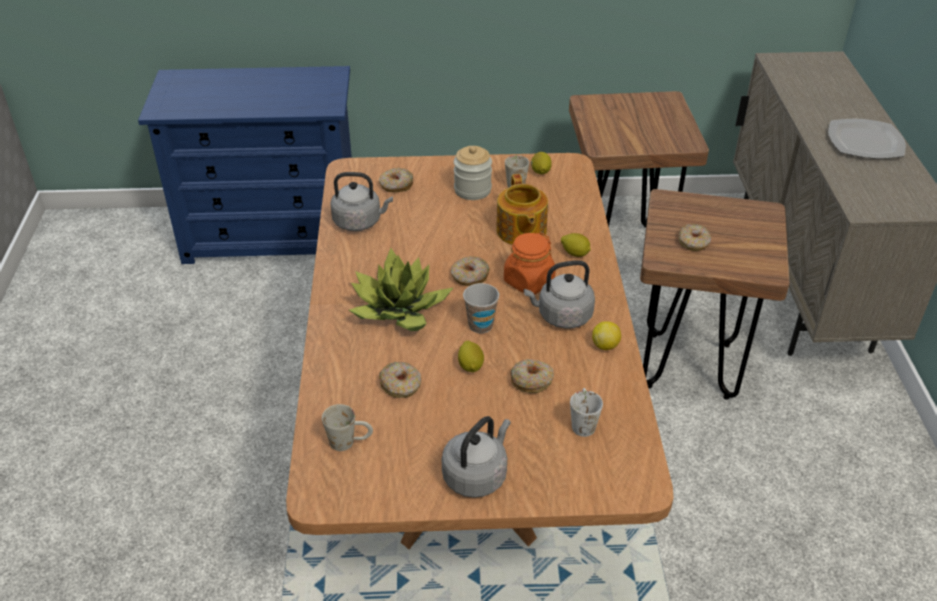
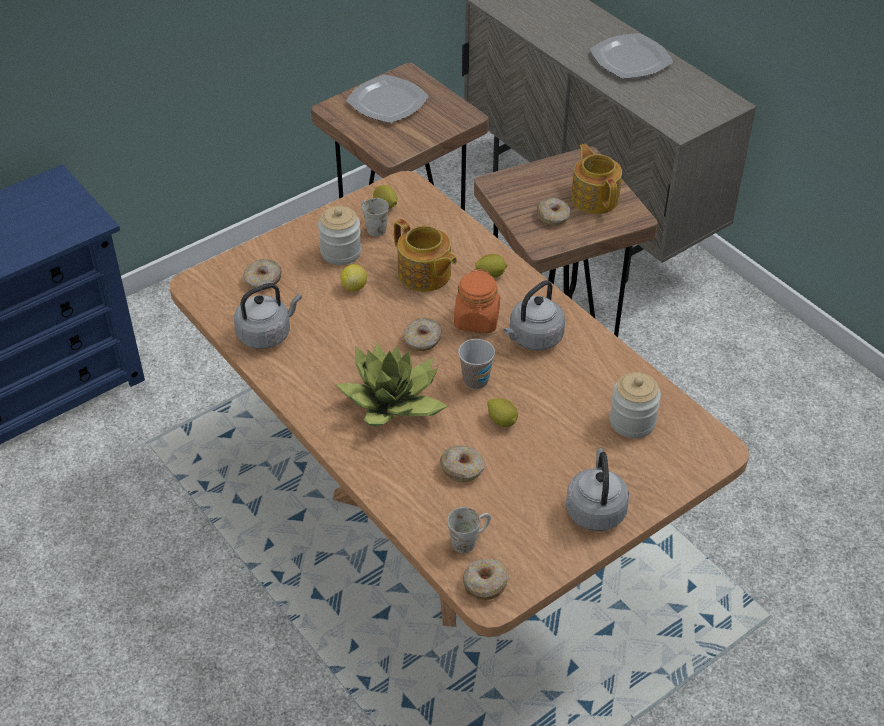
camera: 35 degrees left, 5 degrees up
donut [510,359,554,393] -> donut moved to [463,559,509,600]
white mug [570,388,603,437] -> jar [610,372,661,438]
lemon [592,321,621,350] -> lemon moved to [340,264,367,292]
none -> plate [346,75,429,123]
none -> teapot [571,144,622,214]

